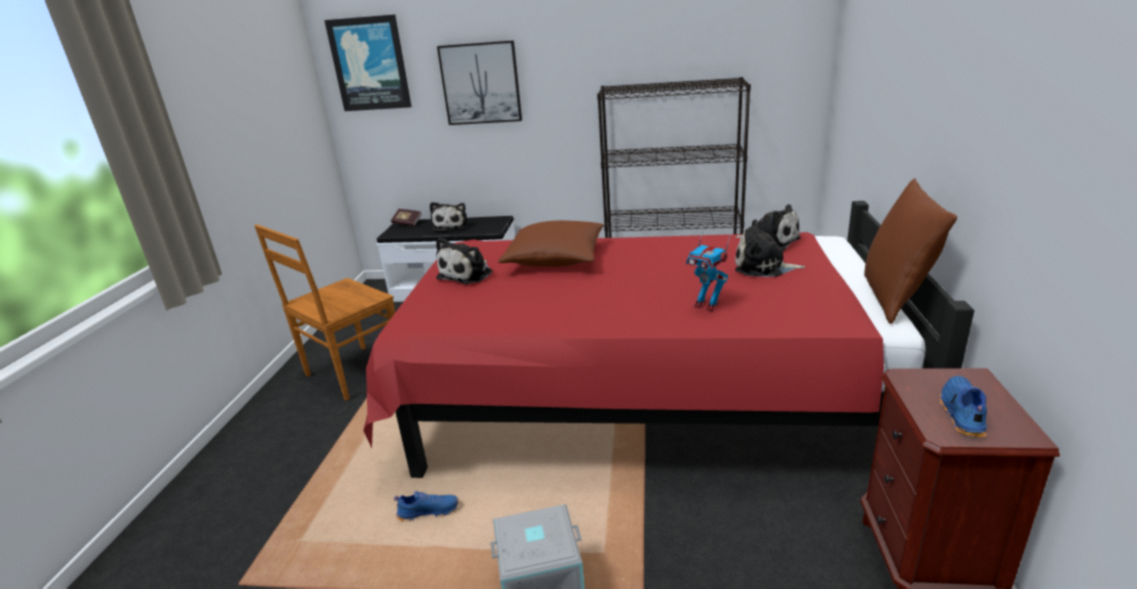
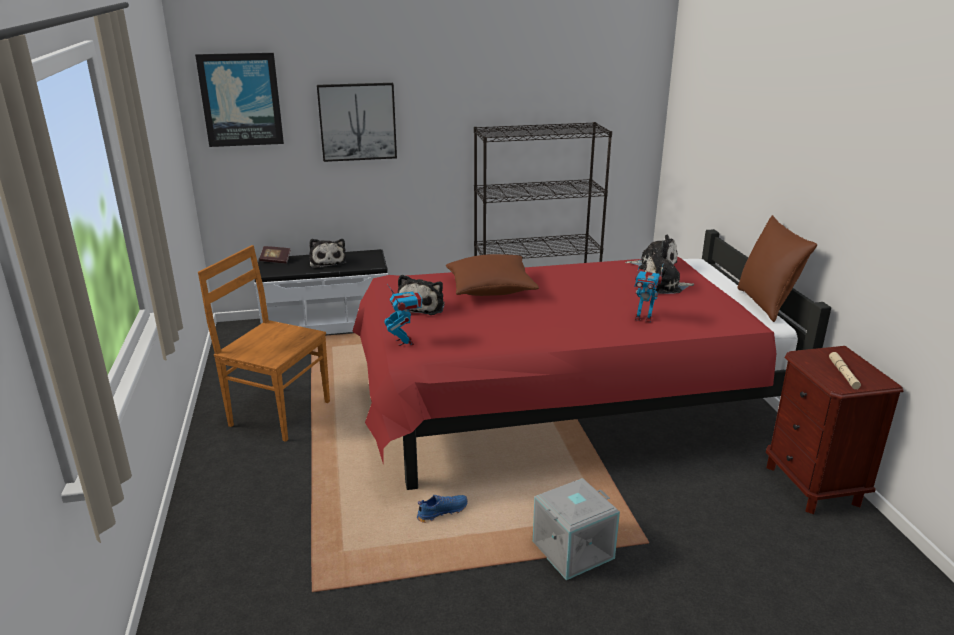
camera: 20 degrees left, 0 degrees up
brown chair [254,224,395,401] -> brown chair turned 90 degrees clockwise [198,245,330,442]
blue shoe [940,376,987,438] -> beige flashlight [829,352,861,389]
none -> toy robot [384,284,422,346]

